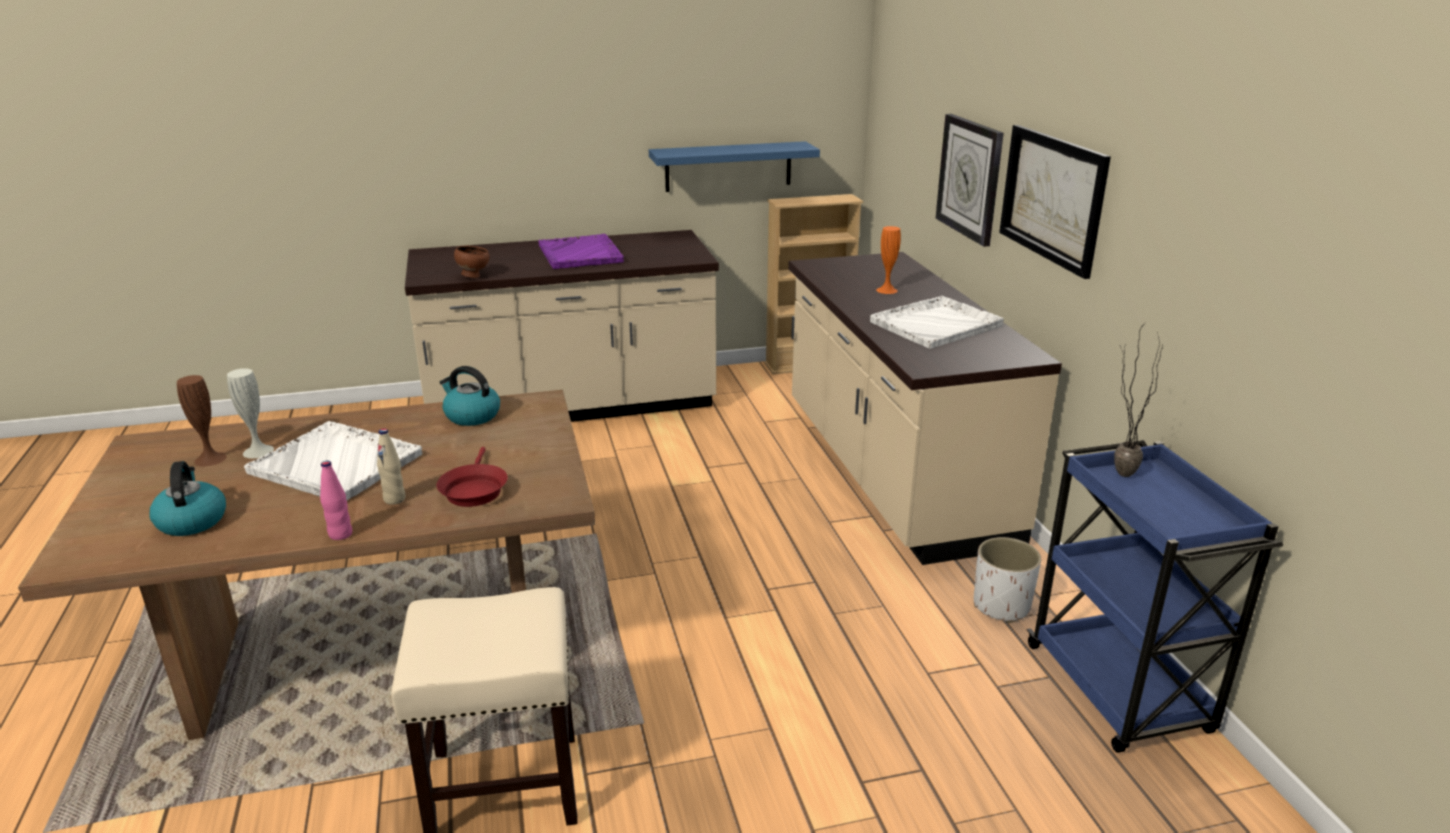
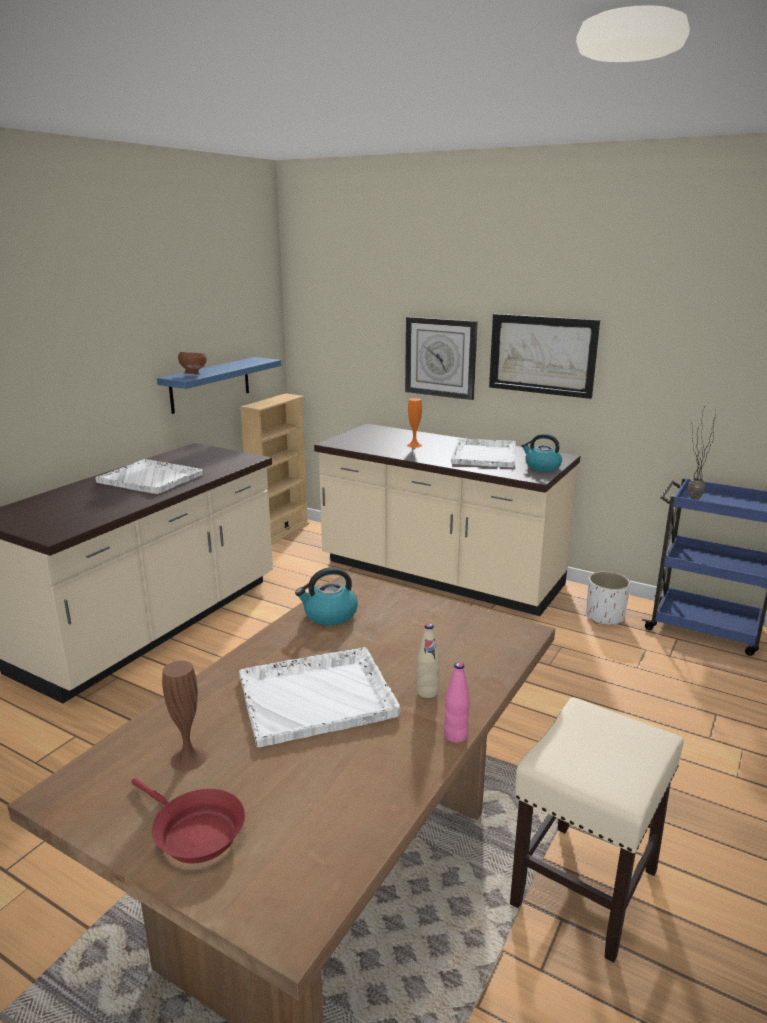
camera: 45 degrees left, 5 degrees down
kettle [149,461,226,536] -> kettle moved to [522,434,562,472]
white vase [227,368,274,458] -> none
red frying pan [437,447,508,507] -> red frying pan moved to [132,778,245,864]
brown bowl [454,246,490,278] -> brown bowl moved to [178,352,207,375]
purple tray [538,234,624,269] -> white tray [95,459,203,494]

